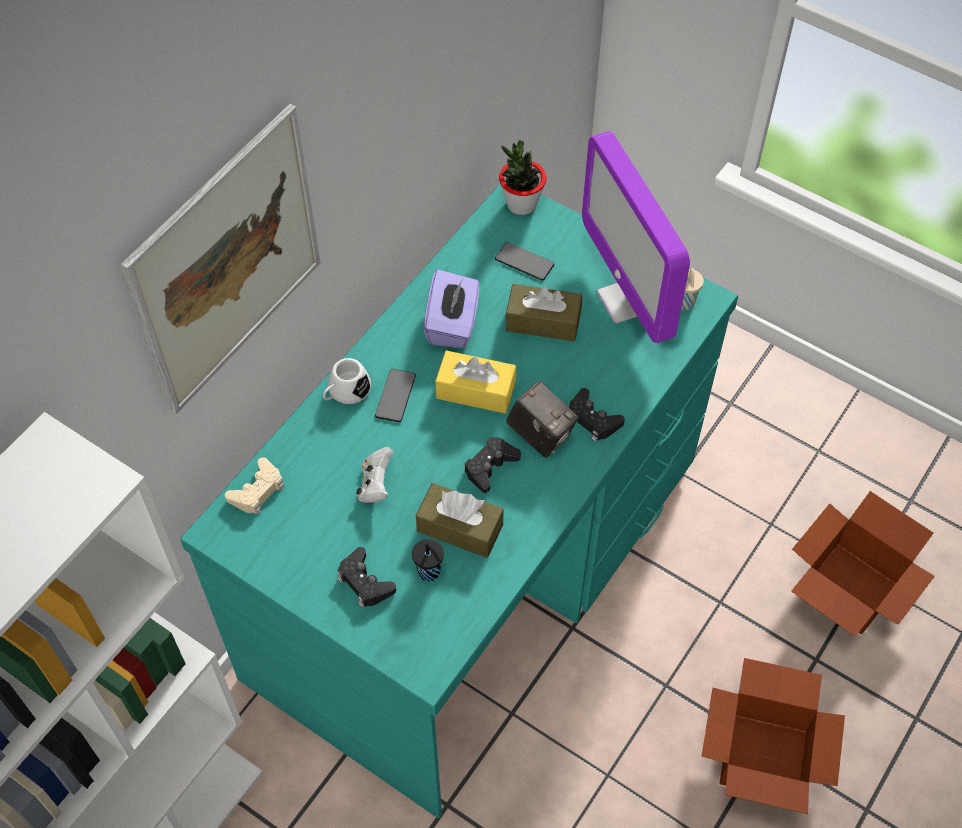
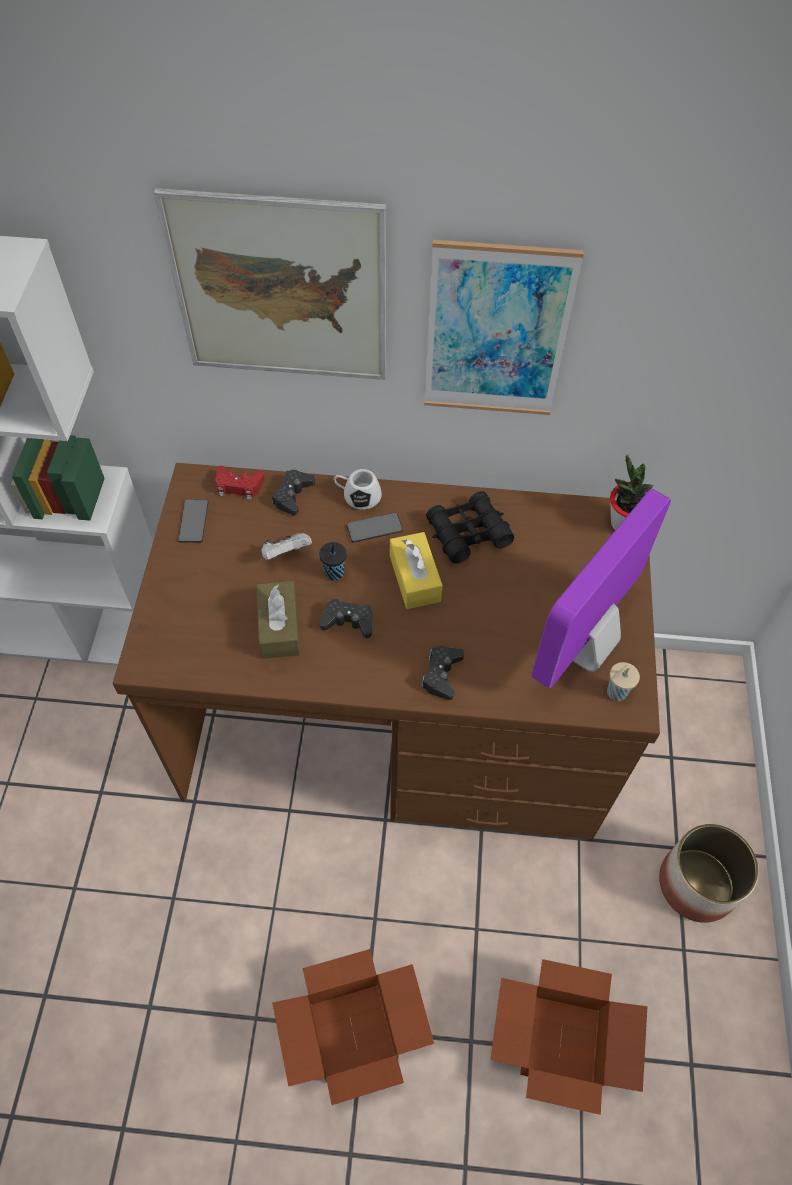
camera: 60 degrees right, 0 degrees up
turquoise desk [180,184,738,819] -> brown desk [113,463,660,841]
beige game controller [225,457,284,515] -> red game controller [215,466,265,500]
black game controller [337,547,396,608] -> black game controller moved to [272,470,315,515]
black cup [412,539,444,582] -> black cup moved to [319,542,347,581]
purple tissue box [424,269,479,348] -> black binoculars [426,491,514,563]
phone [495,242,554,281] -> phone moved to [178,499,208,543]
brown tissue box [506,284,582,341] -> none
camera [506,381,579,458] -> none
none -> picture [424,240,584,415]
none -> planter [659,824,759,923]

